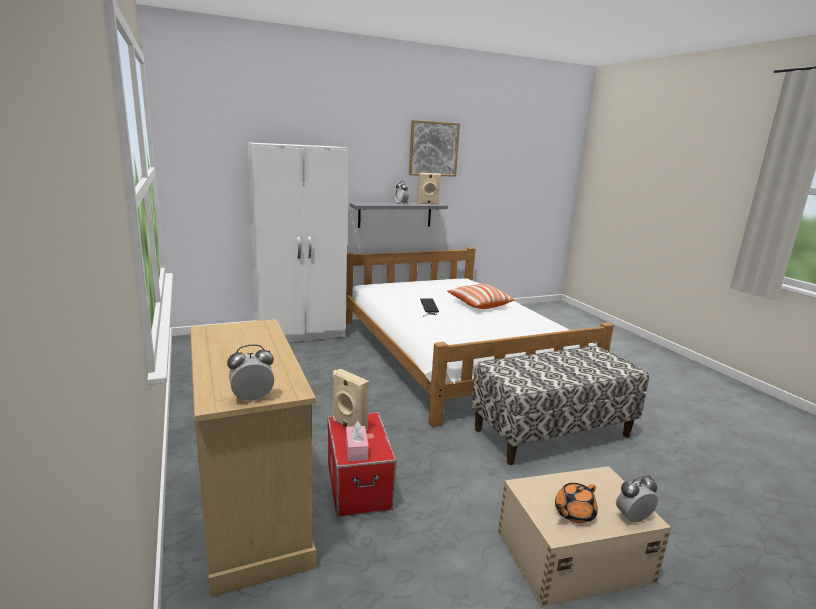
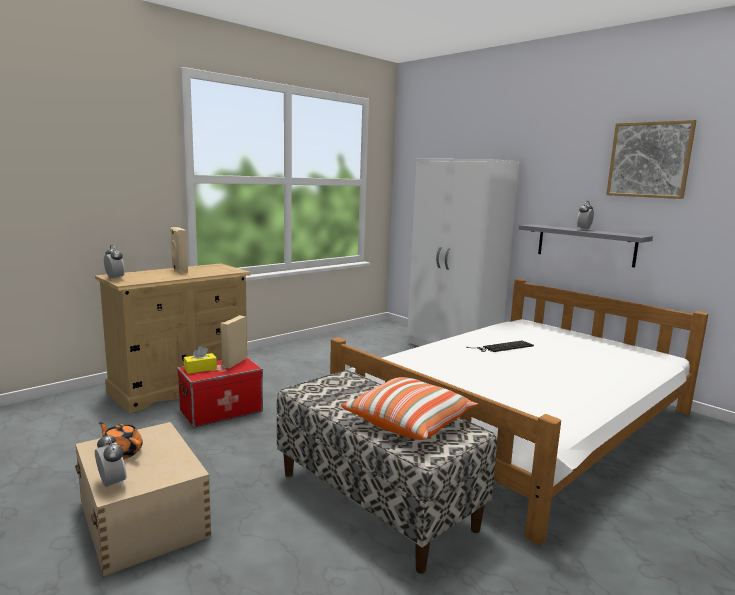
camera: 70 degrees right, 5 degrees down
pink tissue box [346,421,369,461] -> yellow tissue box [184,346,217,374]
beige speaker [417,173,441,205] -> beige speaker moved to [170,227,188,273]
pillow [447,284,515,309] -> pillow moved to [341,377,478,440]

